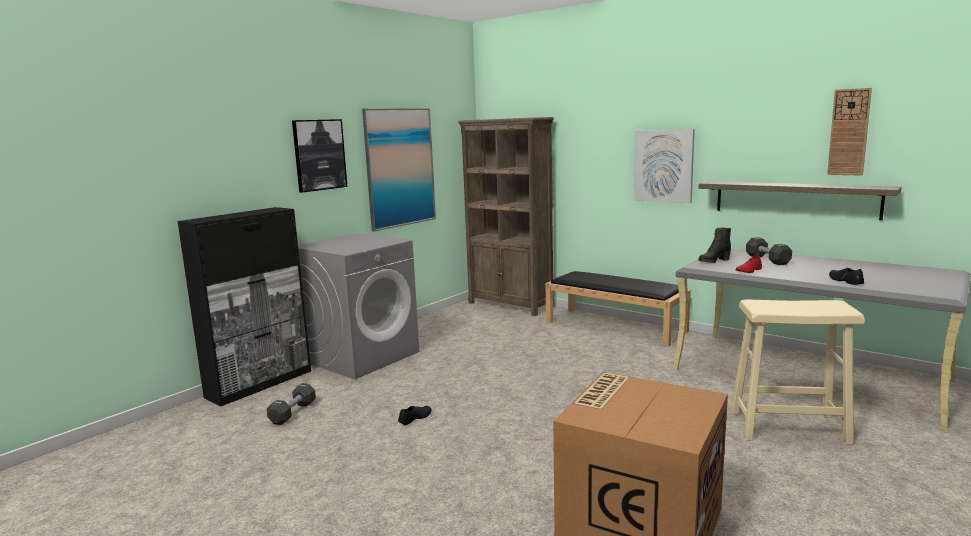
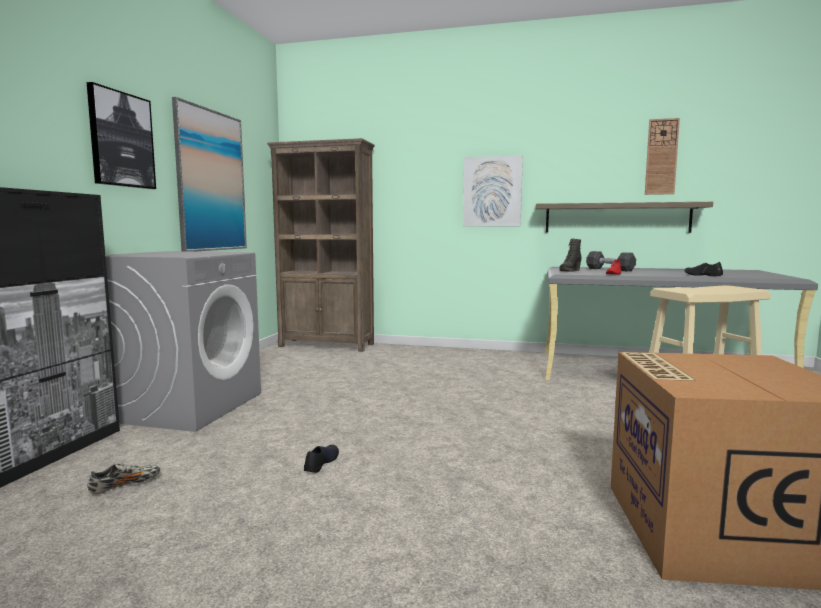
camera: 25 degrees left, 5 degrees down
black dumbbell [266,383,316,425] -> shoe [87,463,160,494]
black bench [545,271,691,347] -> none

